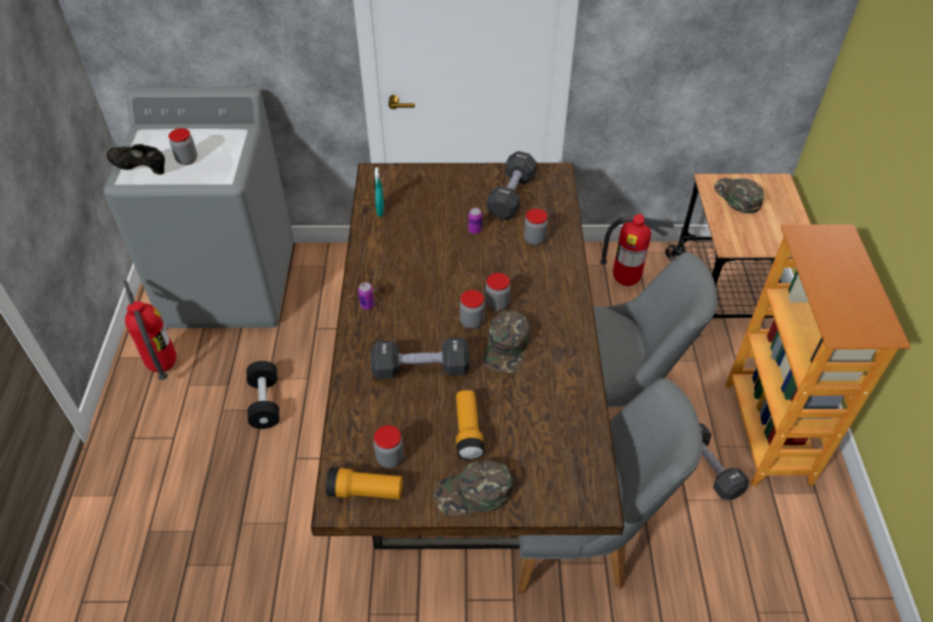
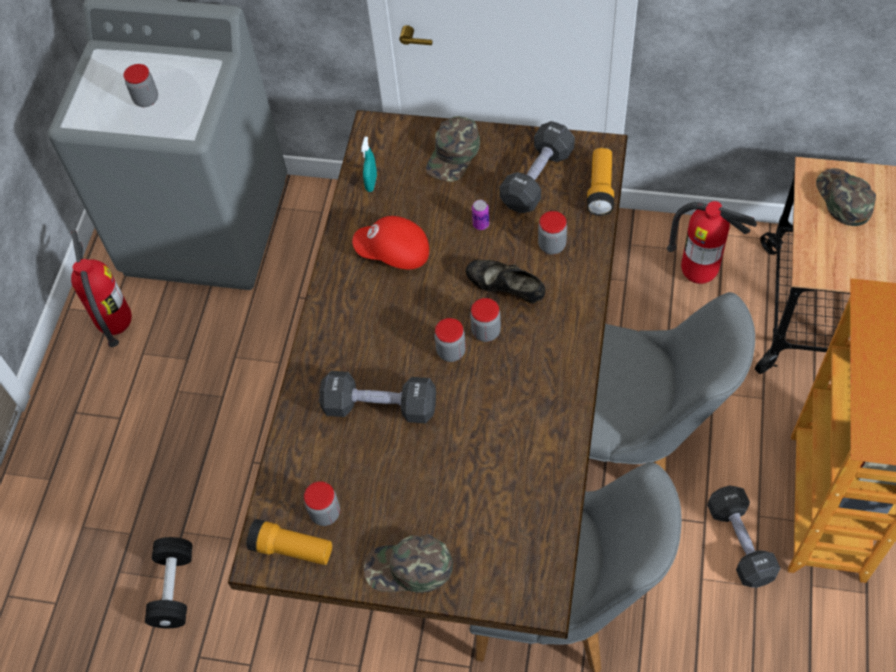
camera: 15 degrees right, 10 degrees up
black shoe [107,144,165,175] -> black shoe moved to [466,260,545,304]
black dumbbell [246,361,279,429] -> black dumbbell moved to [145,537,193,628]
can [358,282,375,310] -> none
flashlight [456,390,485,461] -> flashlight moved to [587,148,614,216]
green cap [483,311,530,373] -> green cap moved to [426,116,480,182]
none -> red cap [352,216,429,269]

